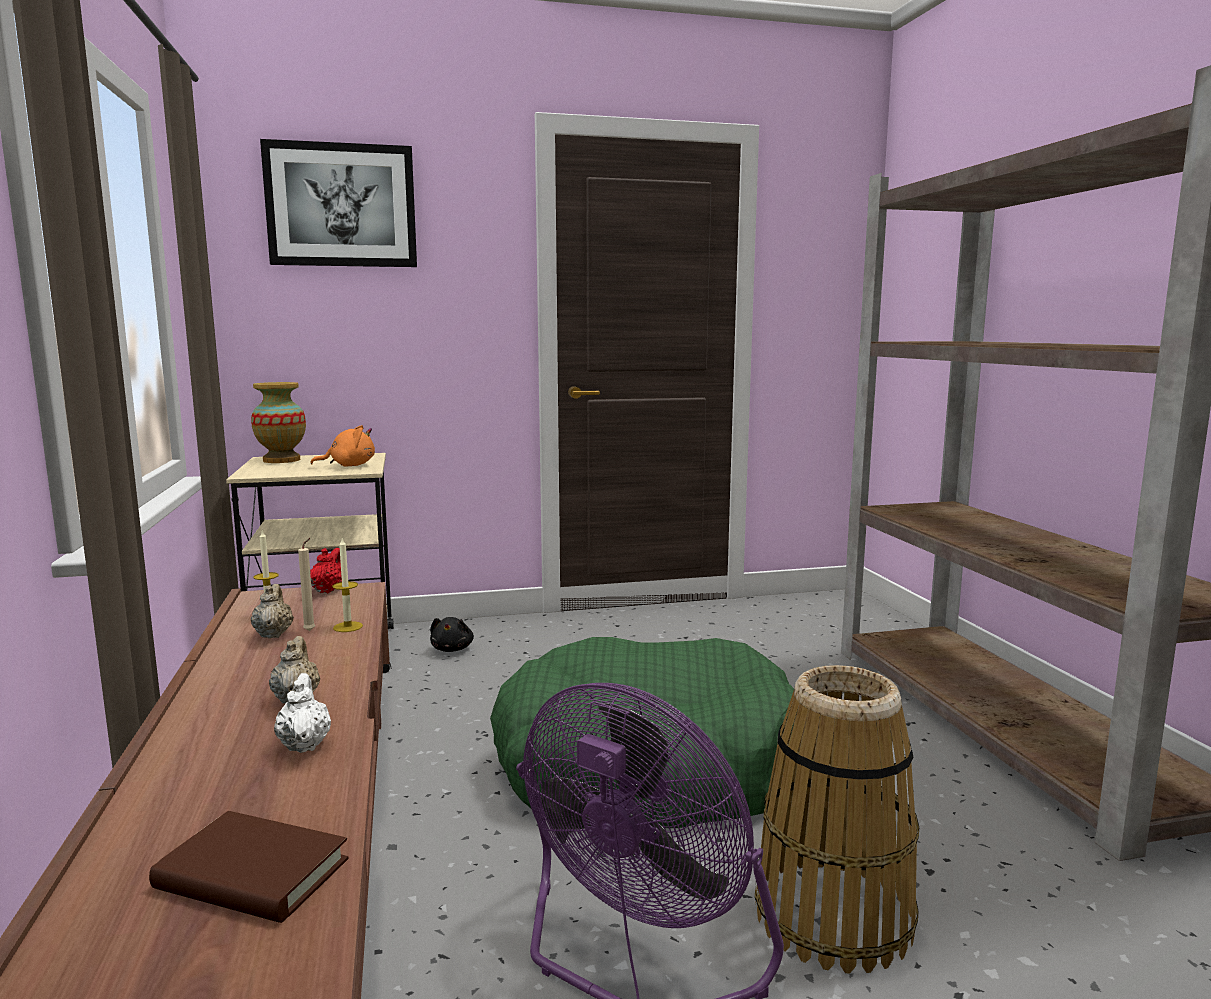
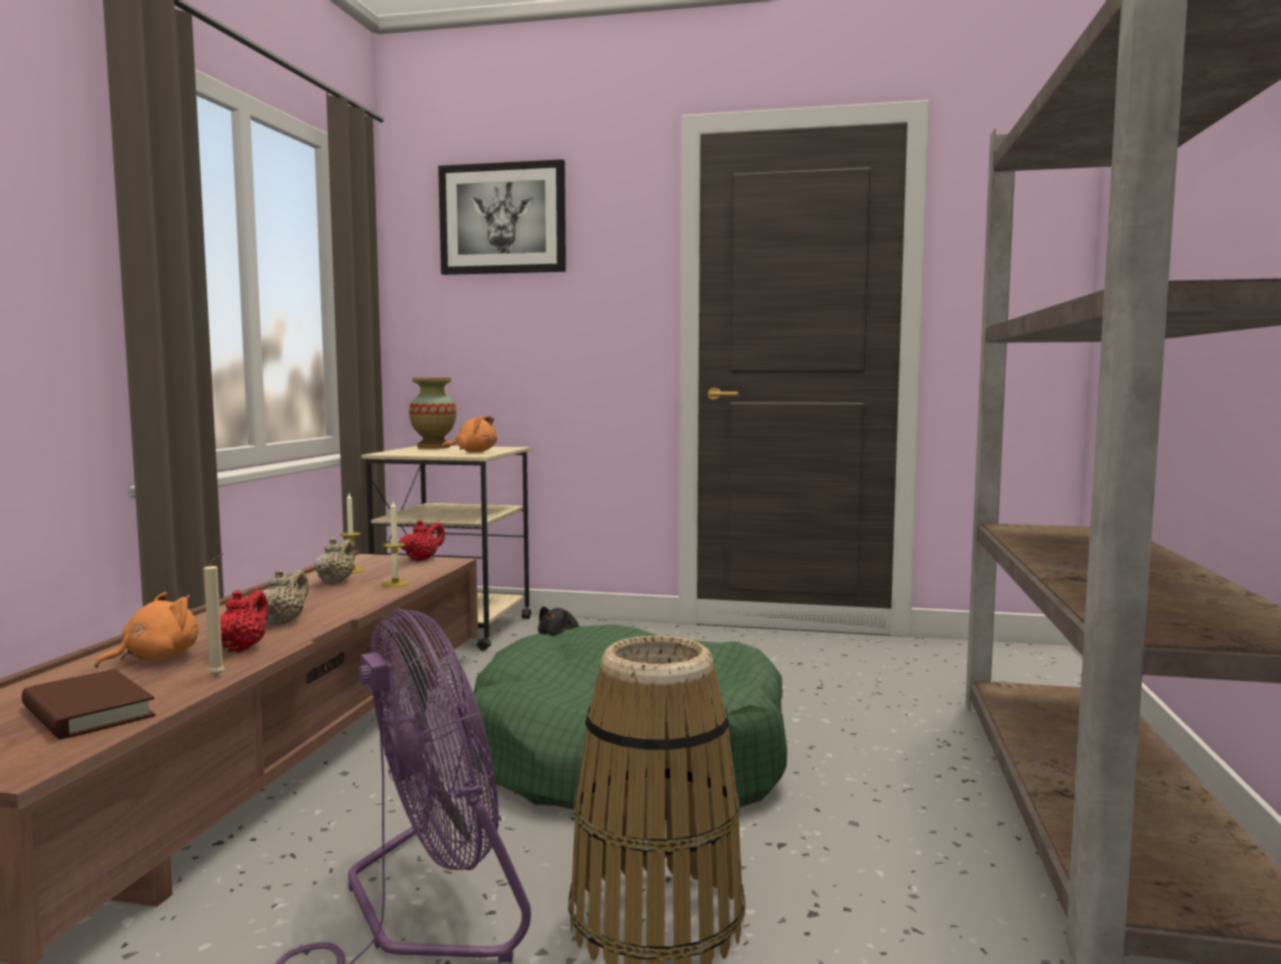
camera: 25 degrees right, 5 degrees down
white teapot [274,673,331,753] -> red teapot [220,590,269,653]
beige candle [298,538,315,631] -> beige candle moved to [204,553,225,676]
none -> orange plush toy [95,592,198,668]

